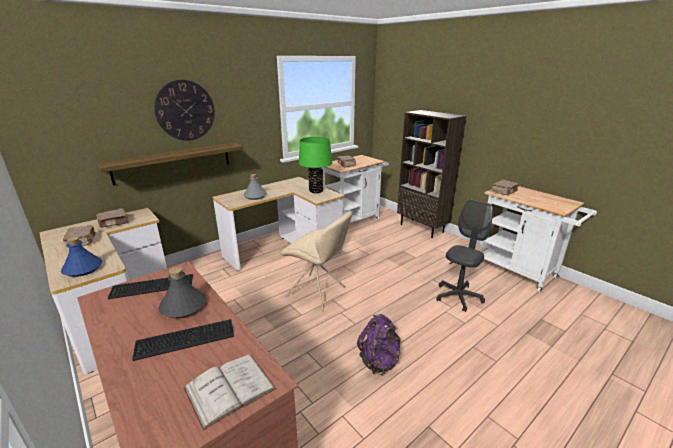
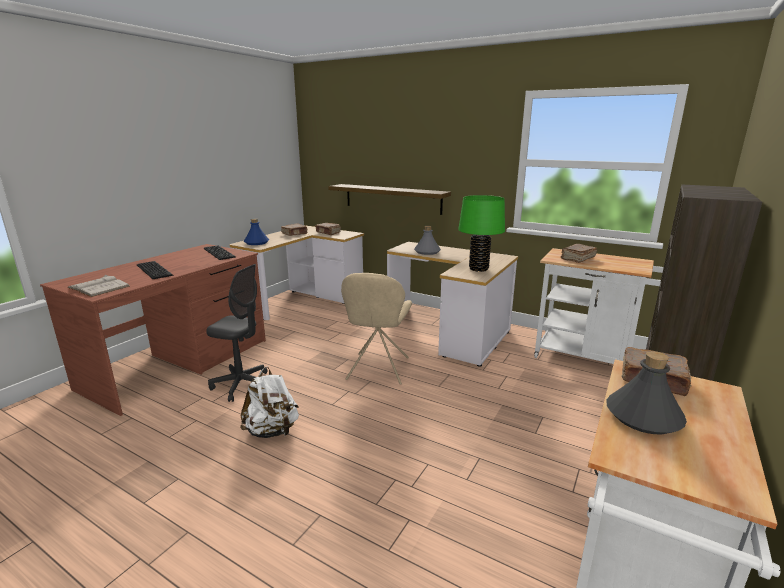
camera: 70 degrees right, 5 degrees down
wall clock [154,80,215,141] -> none
grey bottle [158,267,206,318] -> grey bottle moved to [606,351,687,435]
purple backpack [357,314,400,375] -> white backpack [240,366,299,438]
grey office chair [437,200,493,312] -> grey office chair moved to [206,264,268,402]

